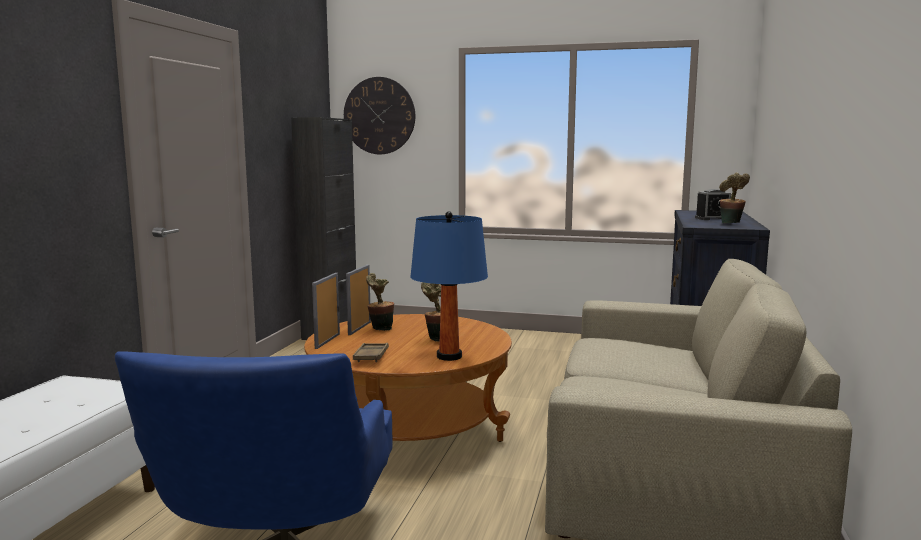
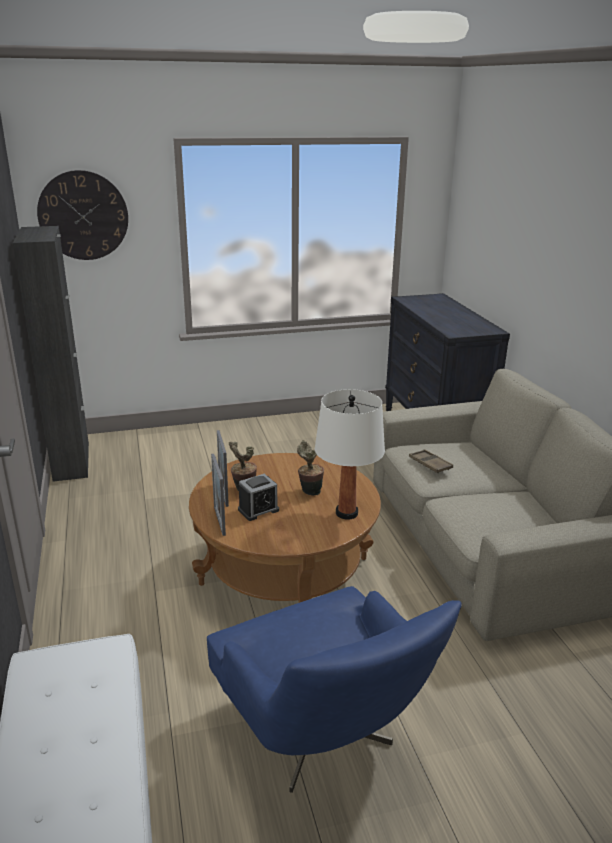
camera: 30 degrees left, 15 degrees up
brown tray [353,343,389,362] -> brown tray moved to [409,449,453,473]
blue table lamp [410,211,488,361] -> white table lamp [315,389,385,520]
alarm clock [695,189,731,220] -> alarm clock moved to [238,474,279,521]
potted plant [719,172,750,223] -> none

